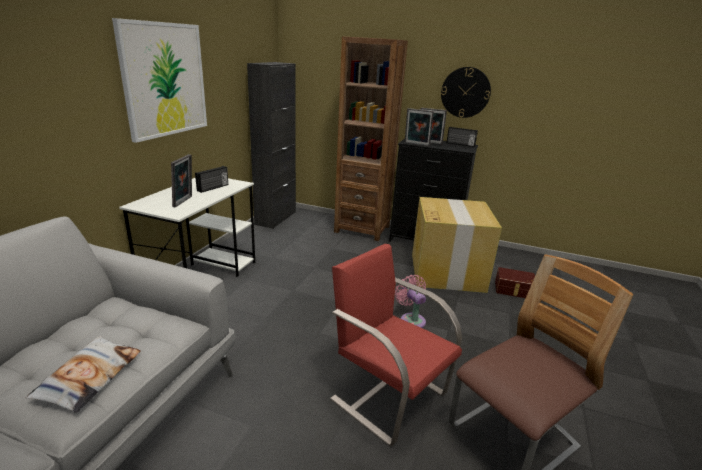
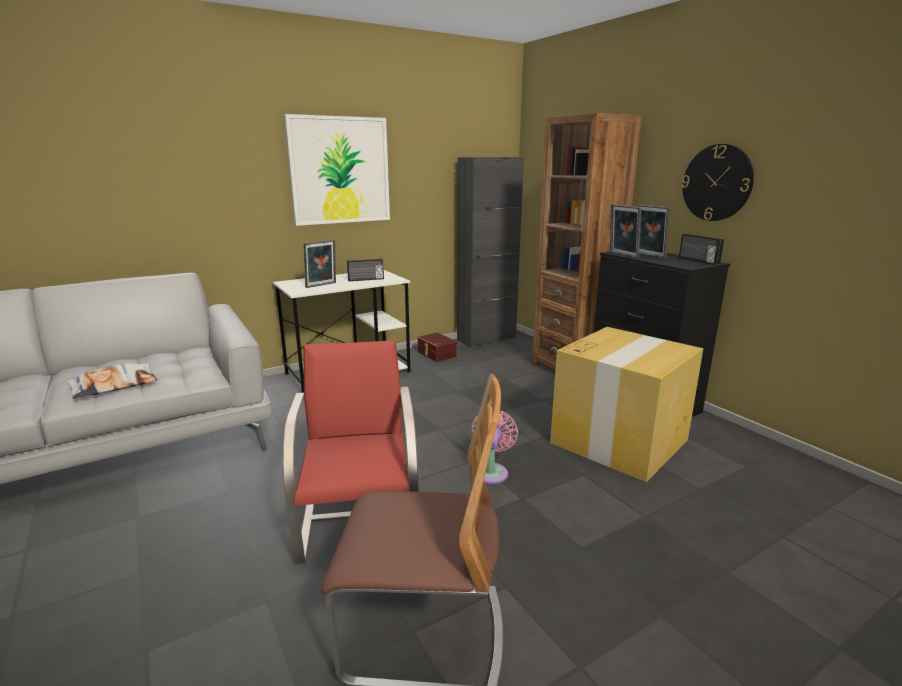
camera: 40 degrees right, 5 degrees down
brown storage box [495,267,535,298] -> brown storage box moved to [418,333,457,362]

